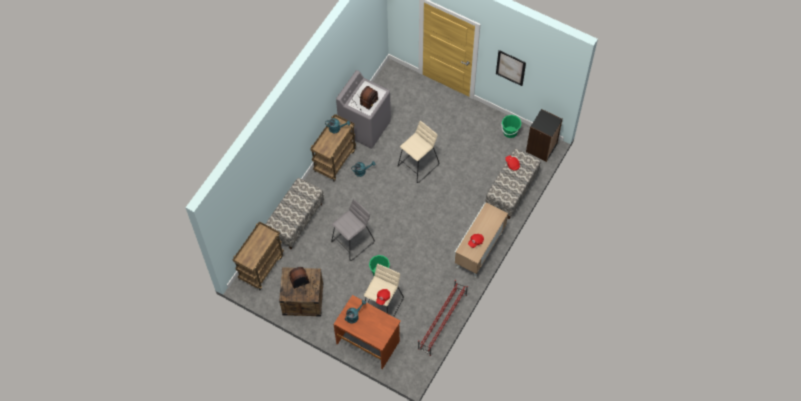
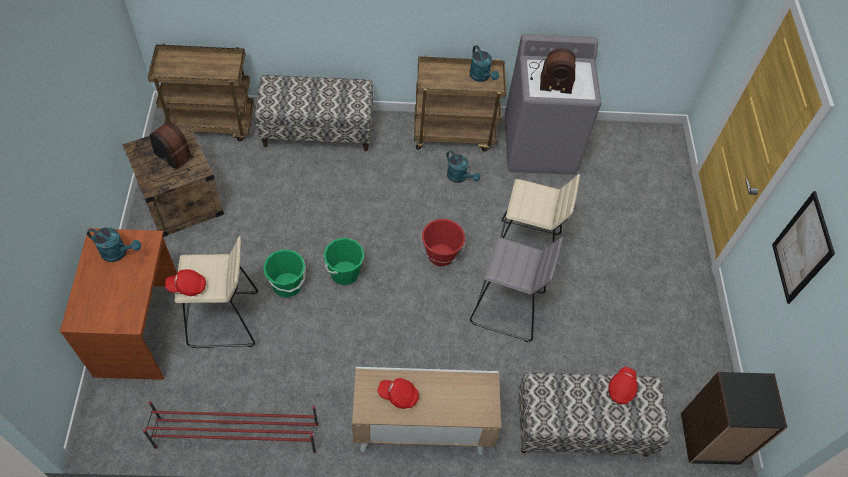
camera: 55 degrees right, 5 degrees down
grey stool [331,199,375,261] -> grey stool moved to [470,237,563,342]
green bucket [501,115,522,138] -> green bucket moved to [323,238,364,285]
none -> red bucket [421,219,465,266]

